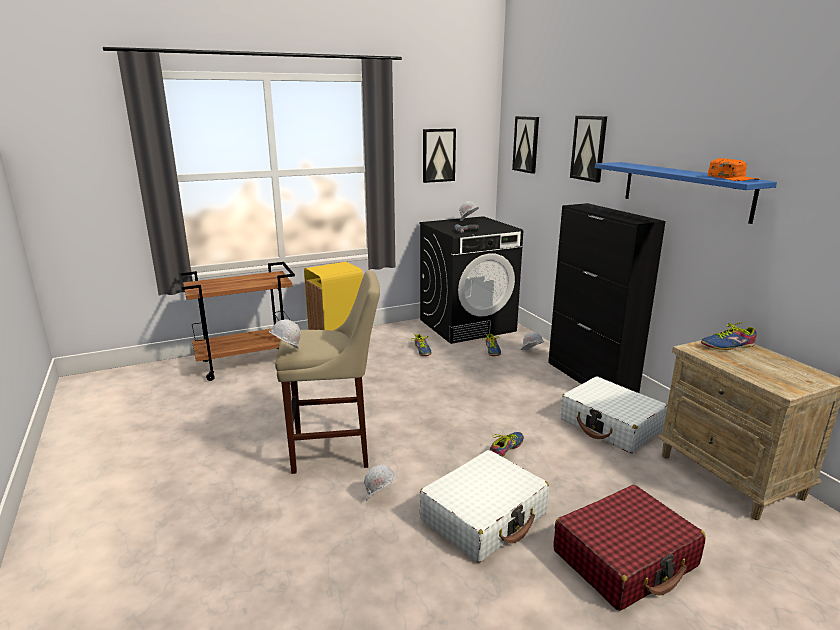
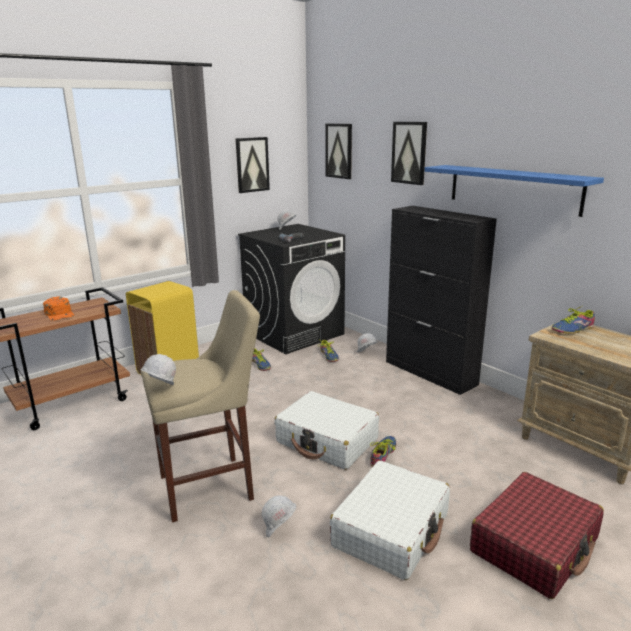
camera: 15 degrees left, 0 degrees up
white suitcase [561,376,667,453] -> white suitcase moved to [274,391,379,470]
orange cap [708,158,760,181] -> orange cap moved to [43,296,74,321]

